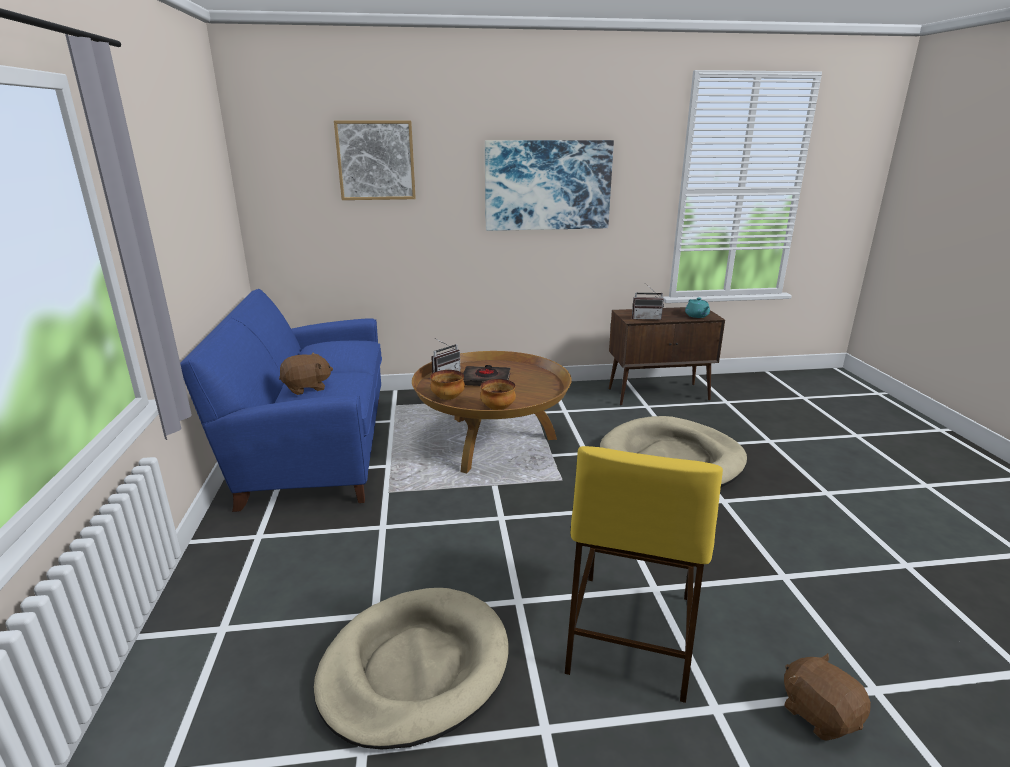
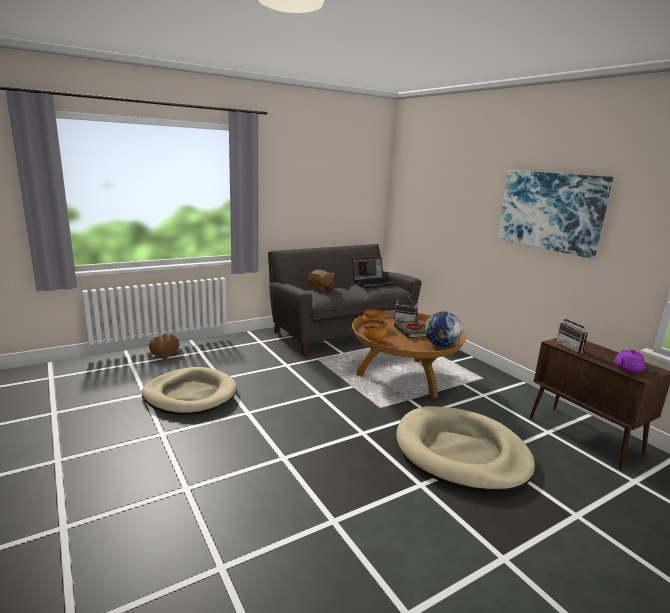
camera: 65 degrees right, 5 degrees down
blue sofa [180,289,382,512] -> grey sofa [268,244,422,356]
picture [334,121,416,200] -> none
yellow stool [565,446,723,703] -> none
turquoise teapot [685,298,710,318] -> purple teapot [614,349,645,373]
brown plush toy [784,653,871,741] -> brown plush toy moved to [149,334,179,359]
none -> laptop [352,257,395,288]
none -> globe [425,311,462,347]

